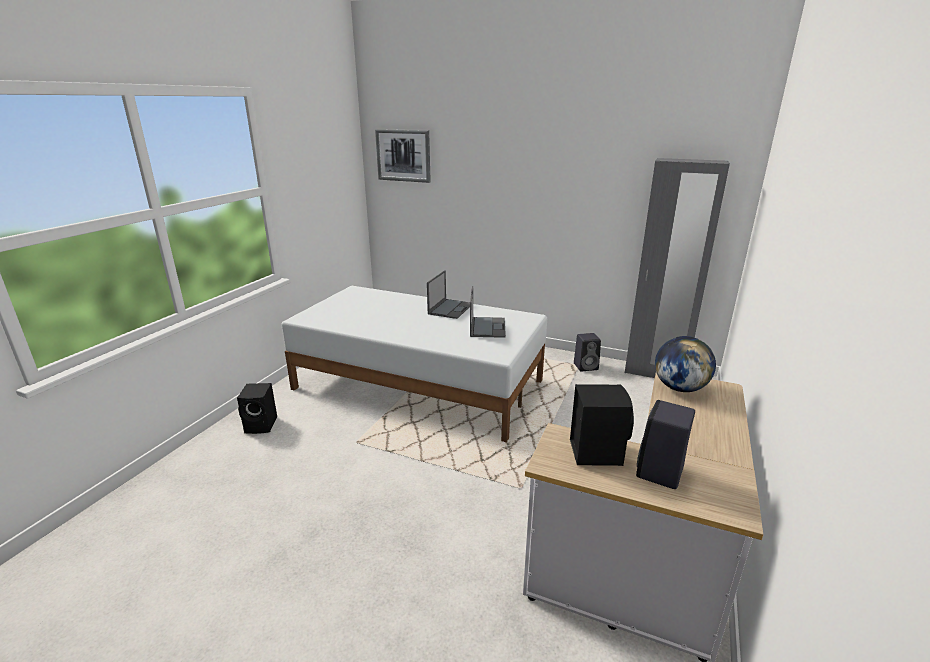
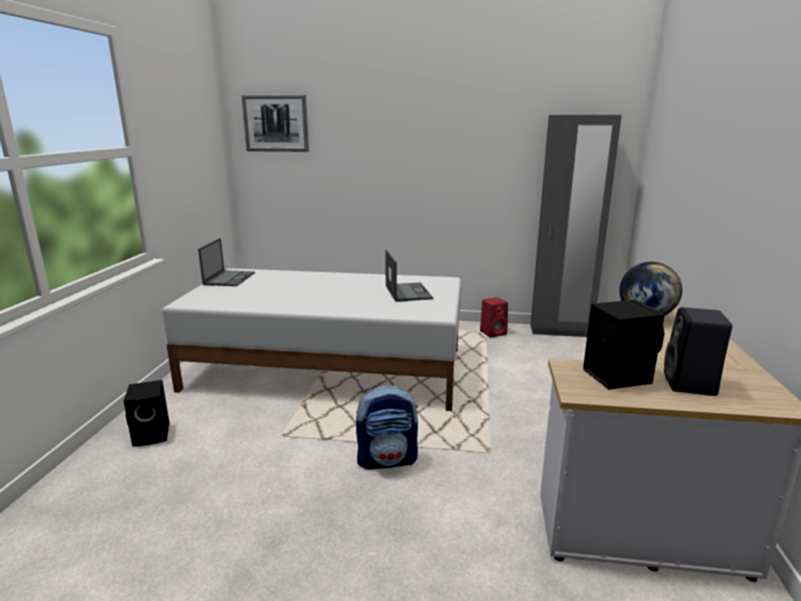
camera: 15 degrees left, 5 degrees down
laptop [427,270,470,319] -> laptop moved to [198,238,255,286]
black speaker [574,333,601,371] -> red speaker [480,297,508,338]
none -> backpack [356,385,418,469]

